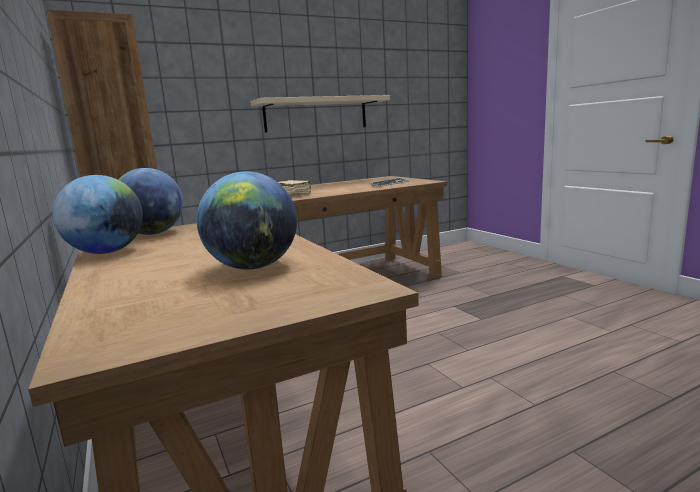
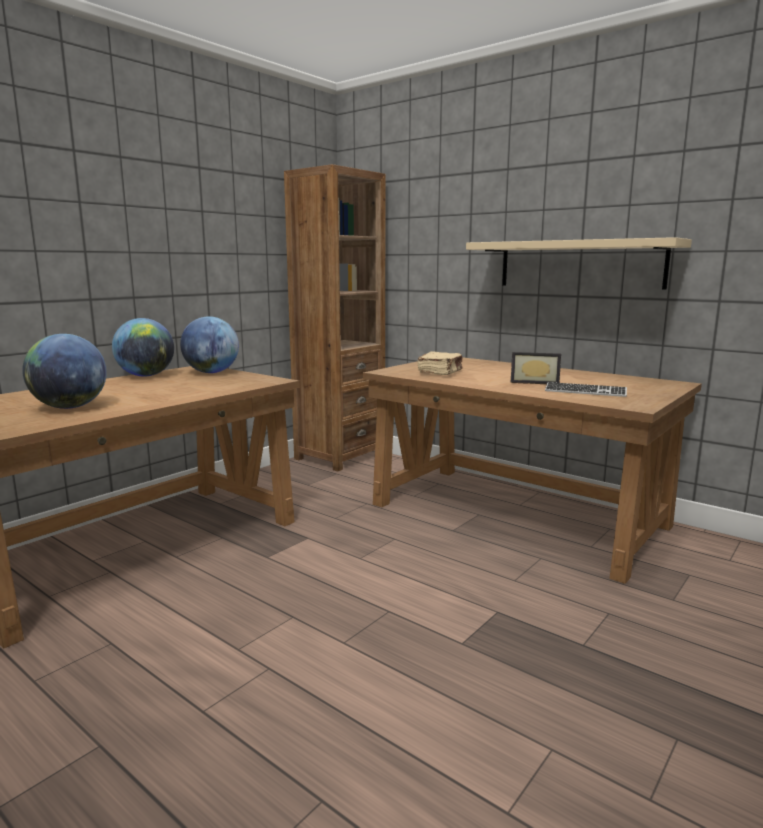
camera: 65 degrees right, 0 degrees up
none -> picture frame [511,352,561,384]

